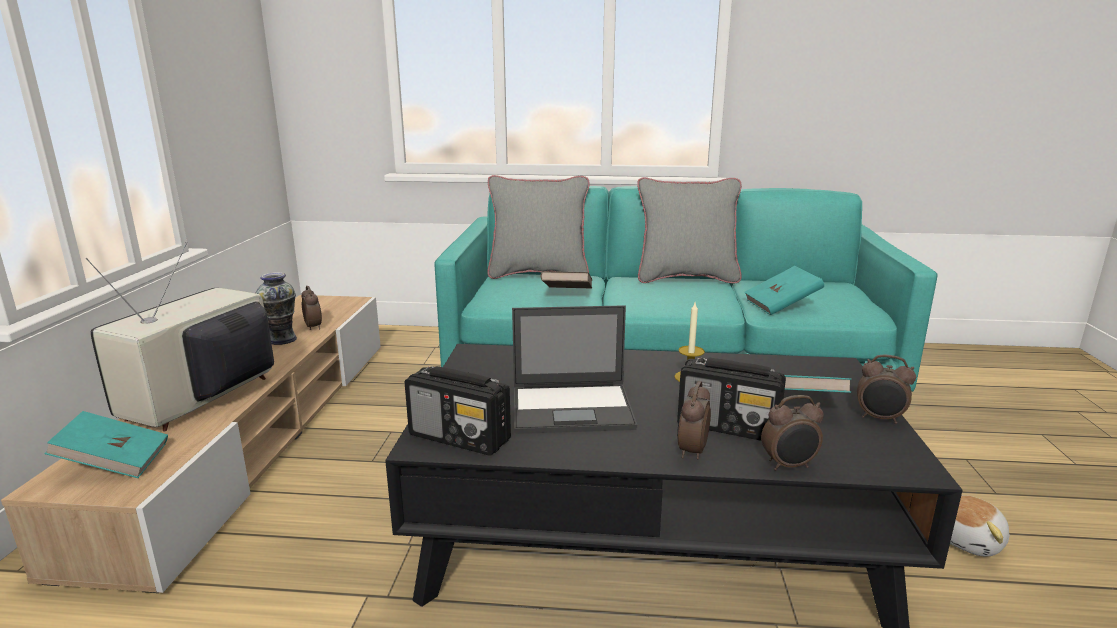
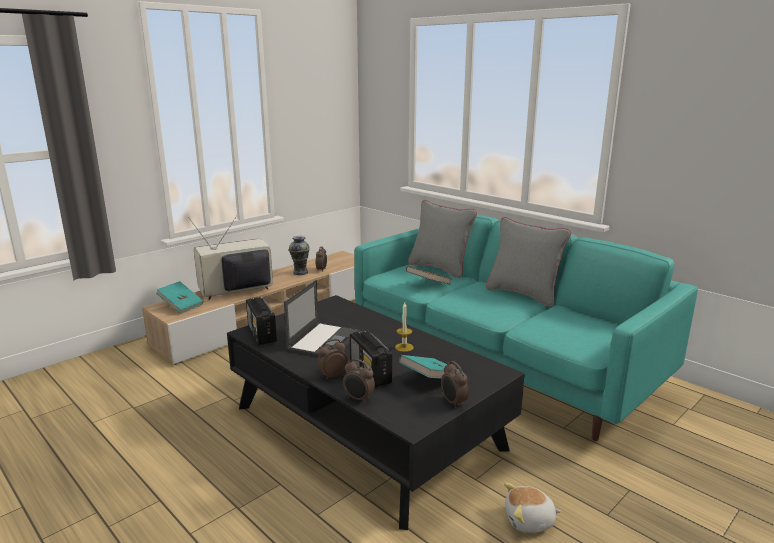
camera: 40 degrees right, 0 degrees up
laptop [512,305,637,434] -> laptop turned 105 degrees counterclockwise [284,280,360,356]
turquoise book [744,266,824,315] -> none

